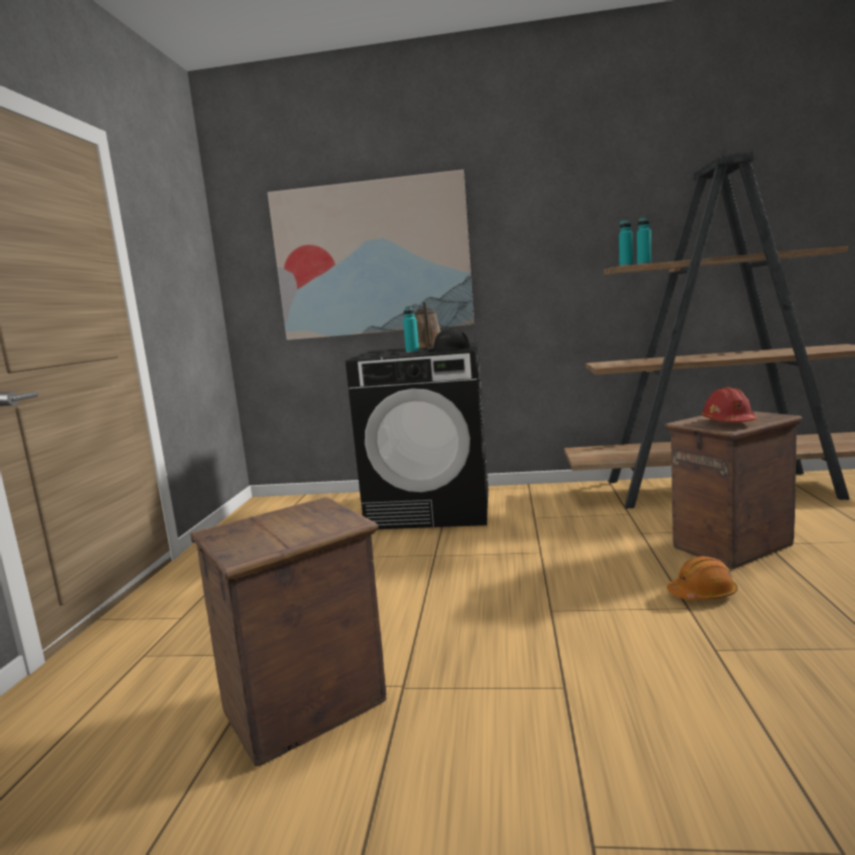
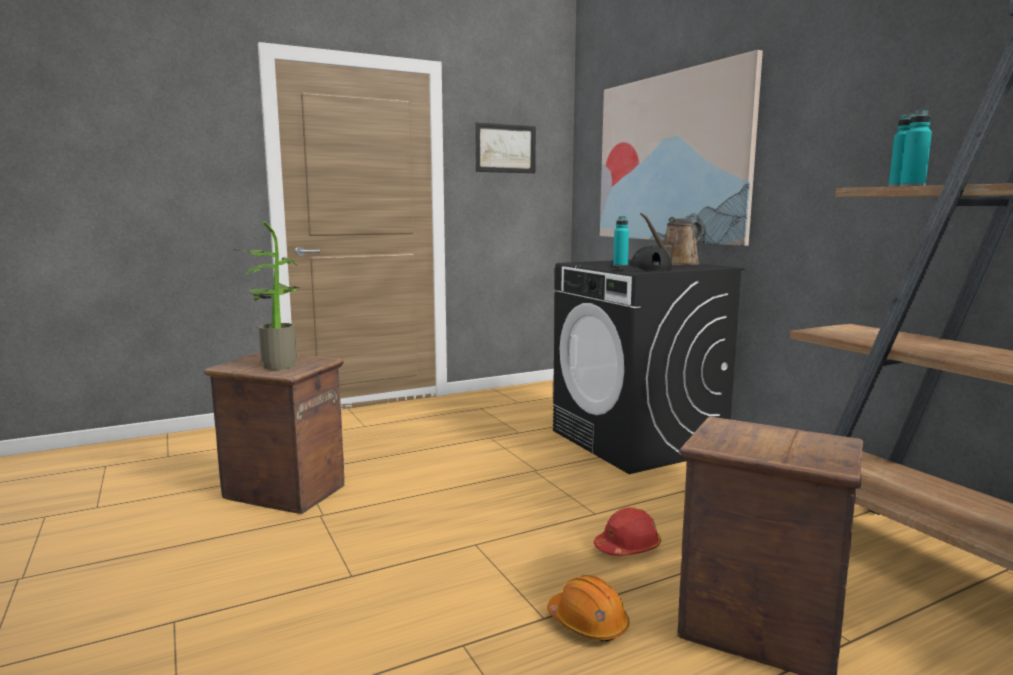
camera: 55 degrees right, 0 degrees up
red hard hat [701,387,757,422] -> red hard hat moved to [594,507,661,556]
none -> potted plant [234,221,299,370]
none -> picture [475,122,536,173]

